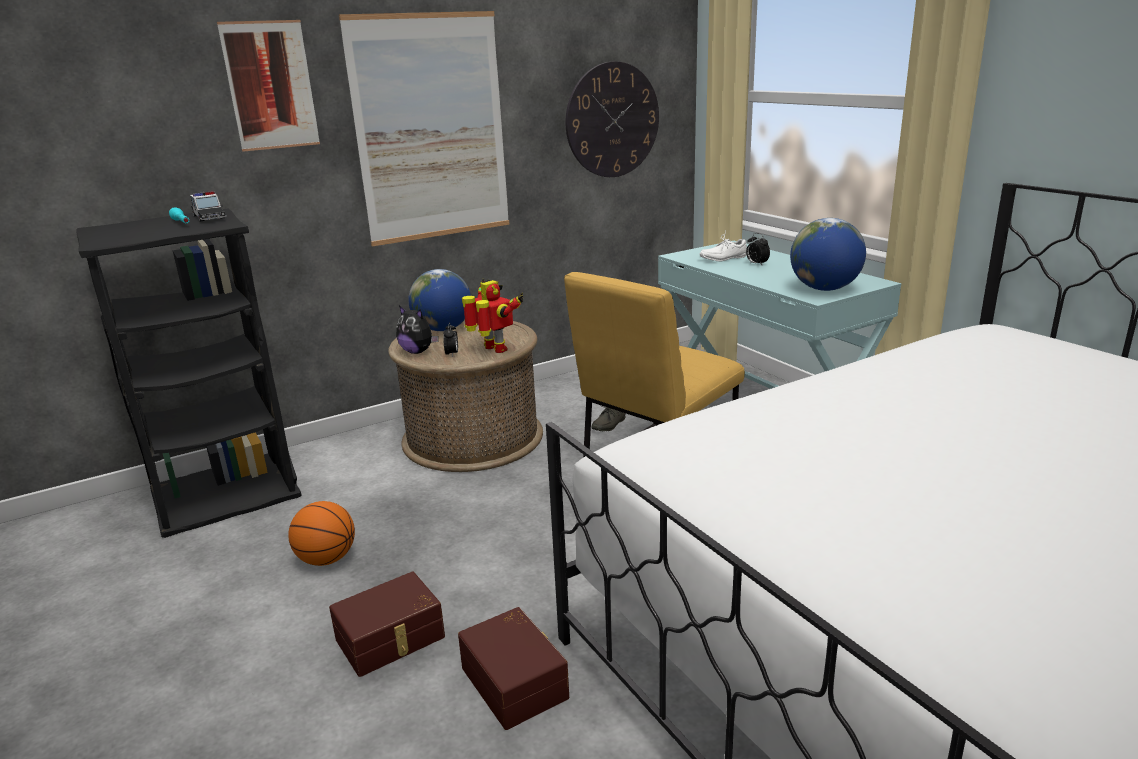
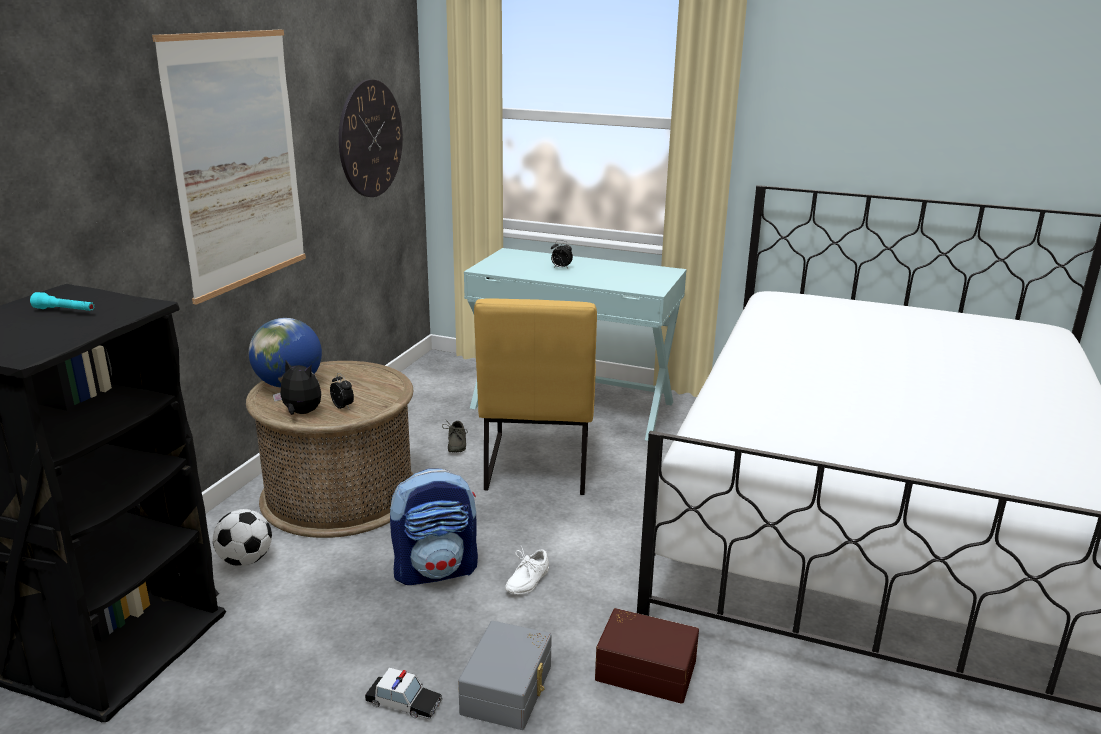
camera: 40 degrees left, 0 degrees up
toy car [190,191,226,221] -> toy car moved to [365,668,443,720]
picture [217,20,320,152] -> none
basketball [288,501,355,566] -> none
brown storage box [329,572,445,677] -> grey storage box [458,621,552,730]
plush toy [396,306,439,354] -> plush toy turned 150 degrees counterclockwise [273,360,321,415]
toy robot [462,279,523,353] -> none
white shoe [700,230,747,262] -> white shoe moved to [505,546,549,595]
globe [790,218,866,291] -> none
none -> football [213,509,272,566]
none -> backpack [390,468,478,585]

